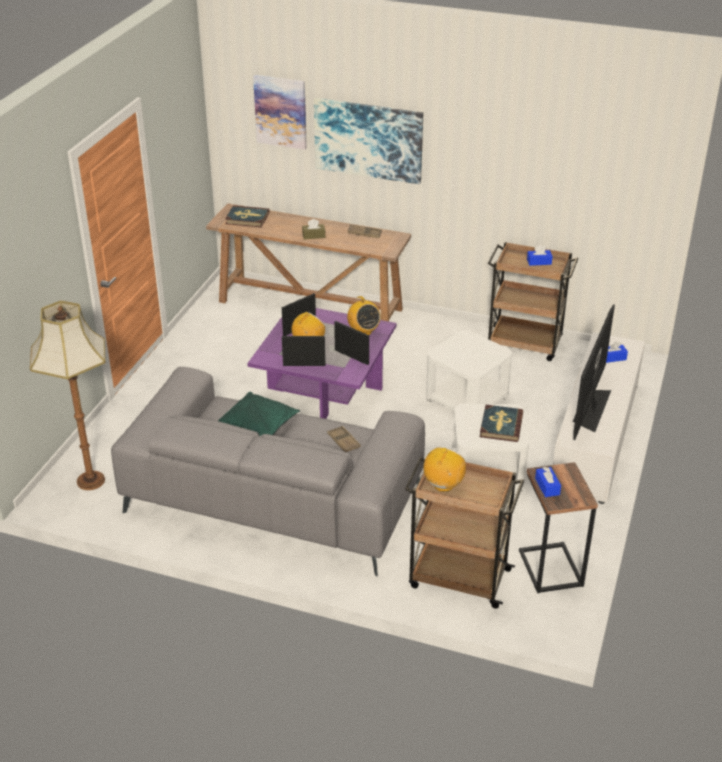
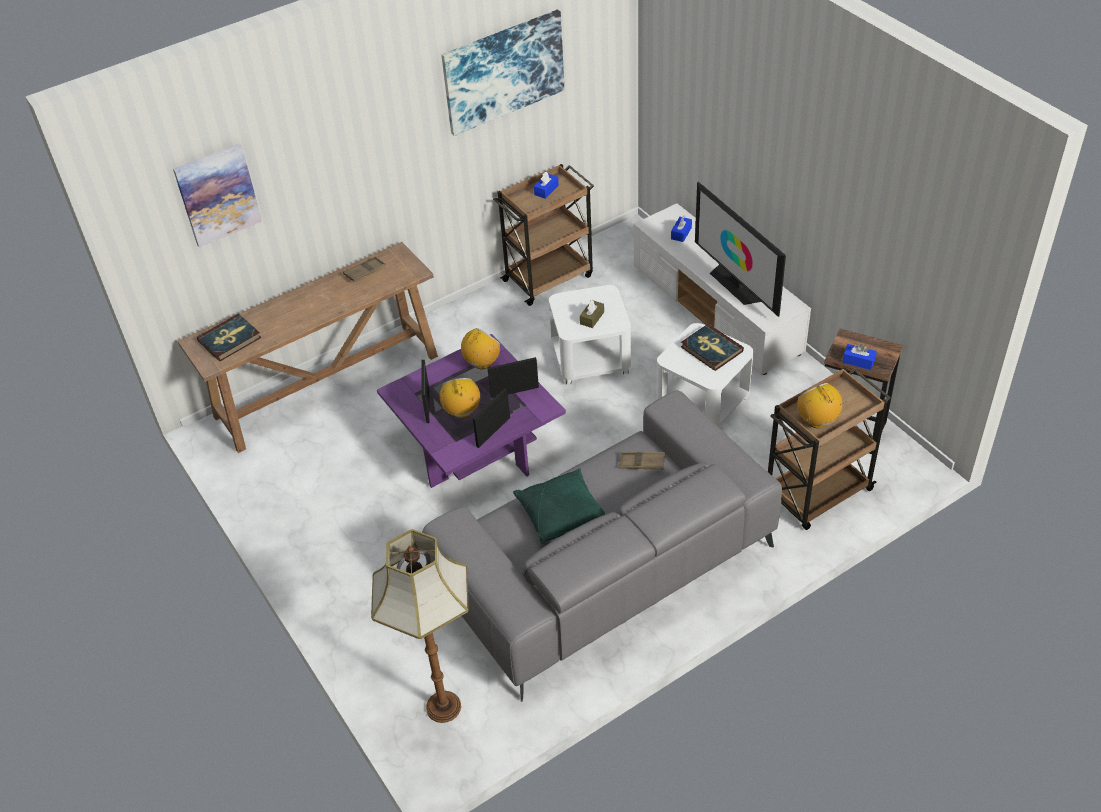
camera: 50 degrees left, 10 degrees up
brown tissue box [302,219,325,239] -> brown tissue box moved to [580,300,604,328]
picture [314,98,423,184] -> picture moved to [441,10,564,136]
radio [347,296,381,335] -> radio turned 60 degrees counterclockwise [461,328,500,369]

